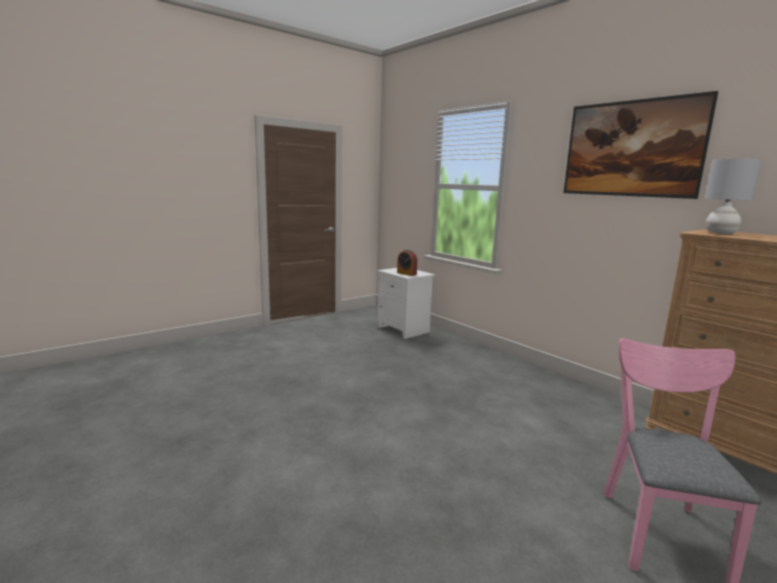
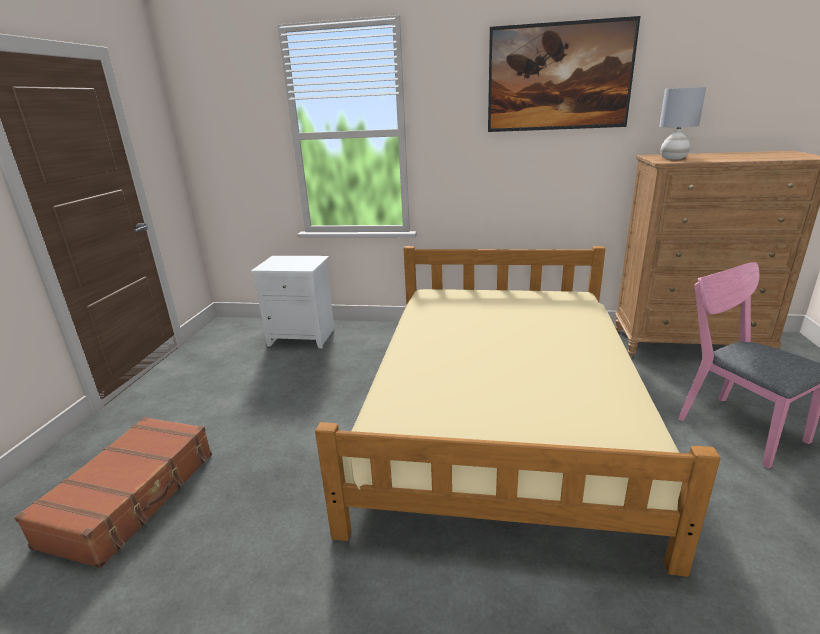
camera: 40 degrees left, 10 degrees up
alarm clock [397,250,417,276] -> none
none -> brown suitcase [14,417,212,568]
none -> beige bed [315,246,721,577]

